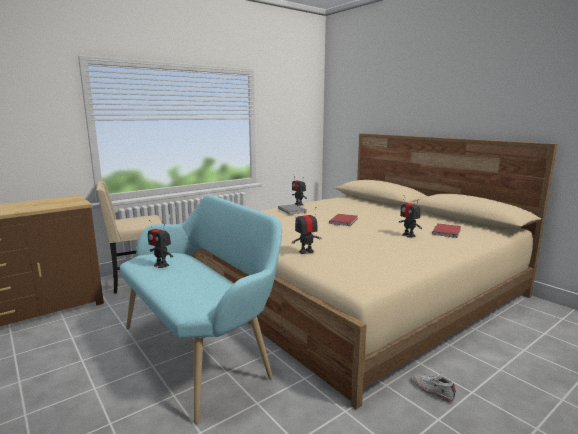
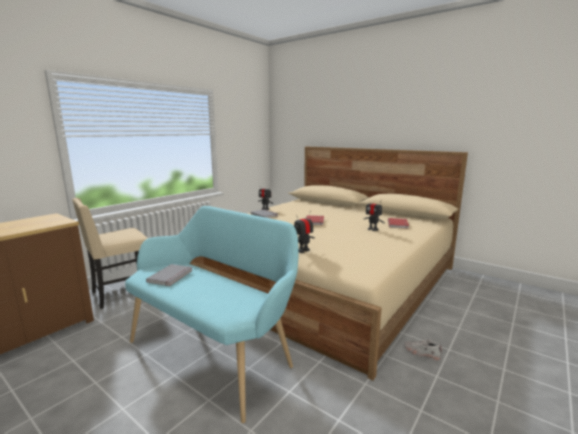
camera: 15 degrees left, 0 degrees up
toy robot [148,220,173,268] -> grey book [146,264,193,286]

